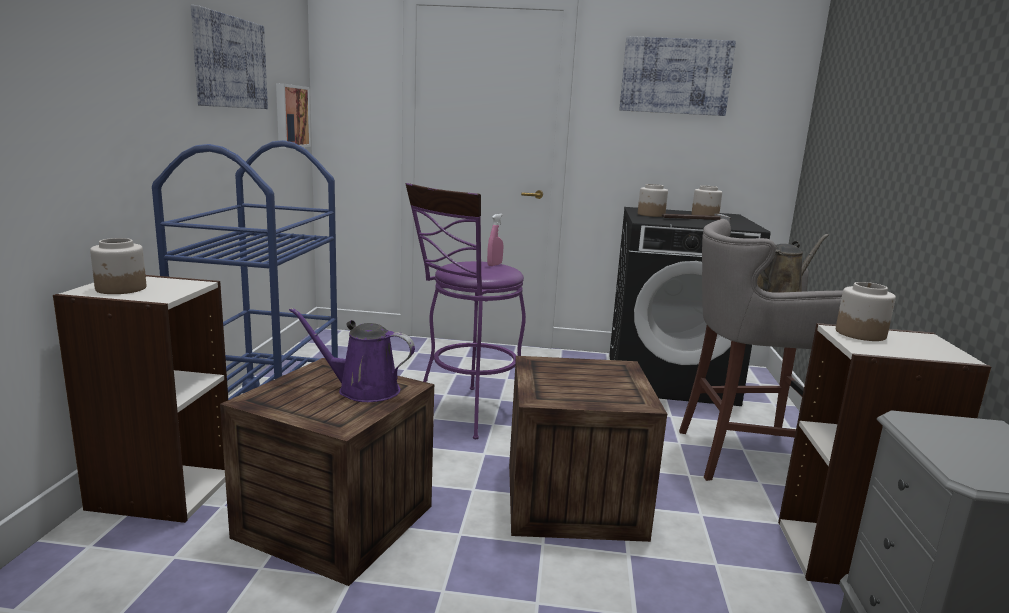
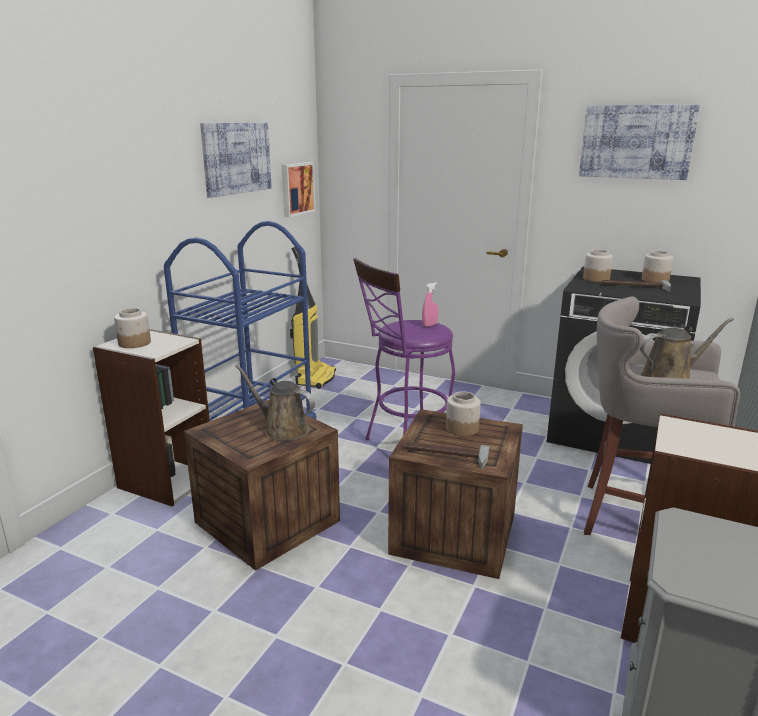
camera: 20 degrees right, 5 degrees up
purple watering can [289,308,415,402] -> brown watering can [235,364,315,441]
jar [836,282,896,341] -> jar moved to [446,391,481,436]
none -> vacuum cleaner [290,247,336,389]
none -> hammer [404,442,490,469]

